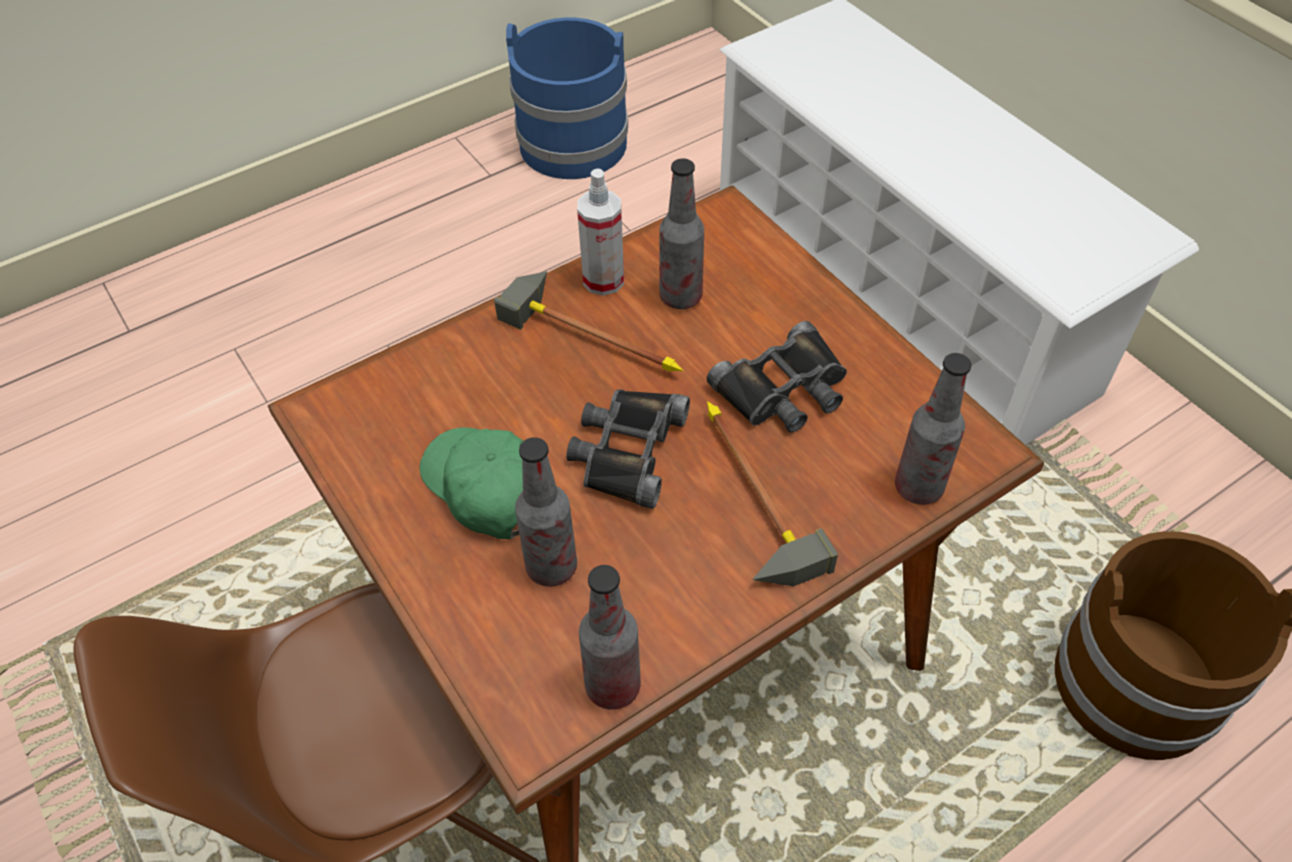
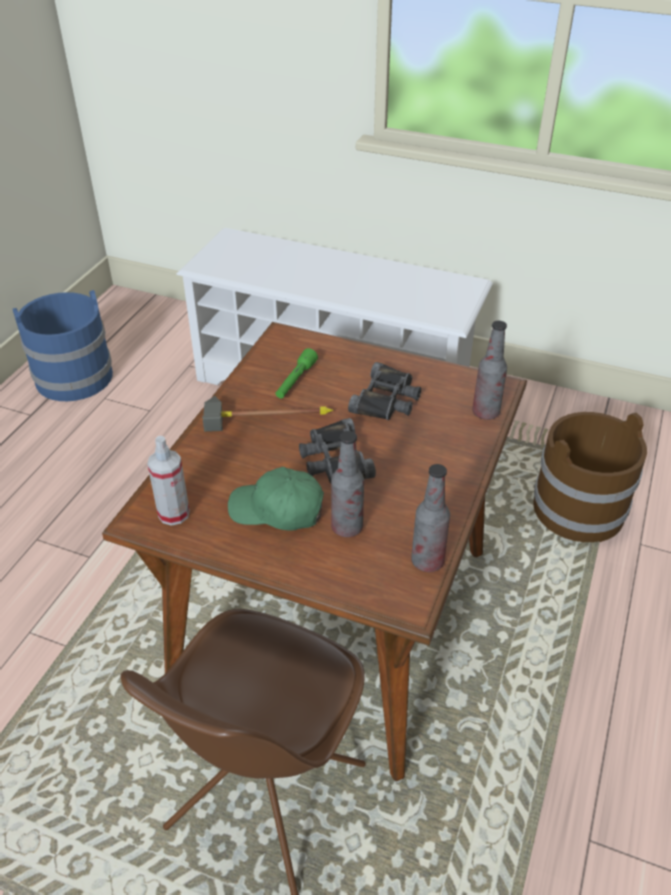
camera: 35 degrees left, 10 degrees down
spray bottle [577,168,624,296] -> spray bottle moved to [147,436,190,526]
bottle [659,158,704,309] -> green flashlight [276,348,318,398]
hammer [707,401,838,586] -> none

